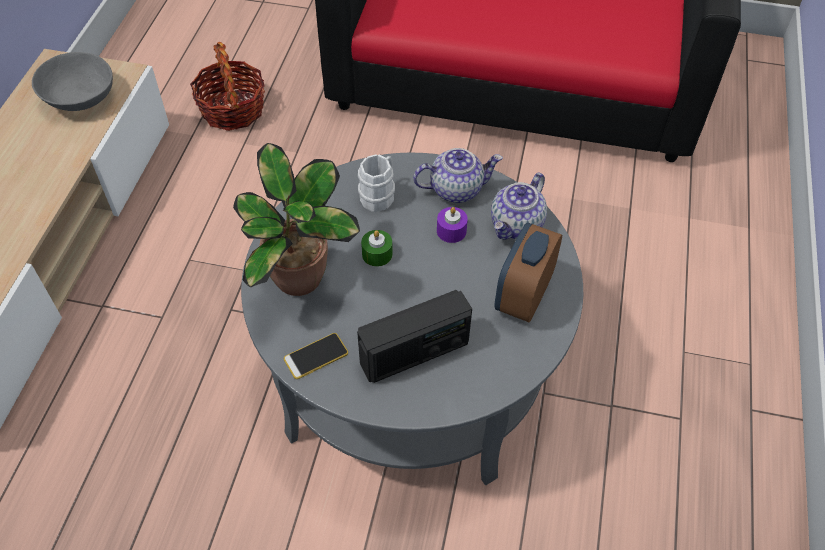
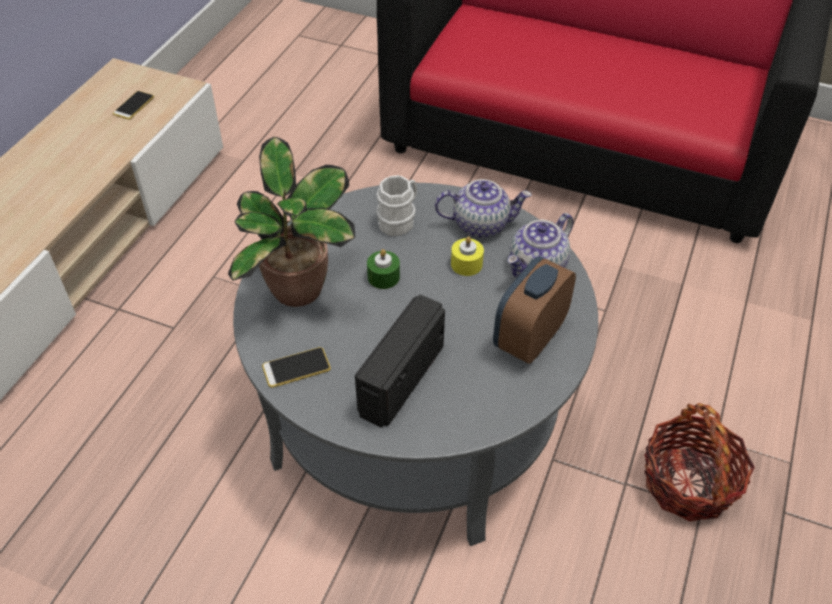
camera: 10 degrees right, 5 degrees down
grey bowl [32,52,113,111] -> phone [113,91,154,120]
basket [190,42,265,131] -> basket moved to [644,403,755,522]
radio [357,290,472,383] -> radio turned 135 degrees clockwise [355,294,445,428]
purple candle [437,207,468,243] -> yellow candle [451,236,484,276]

